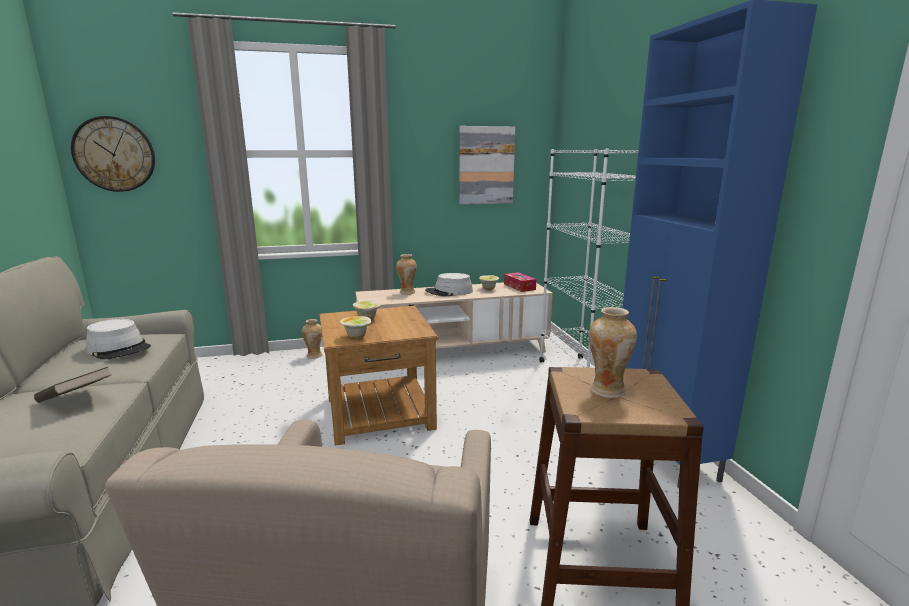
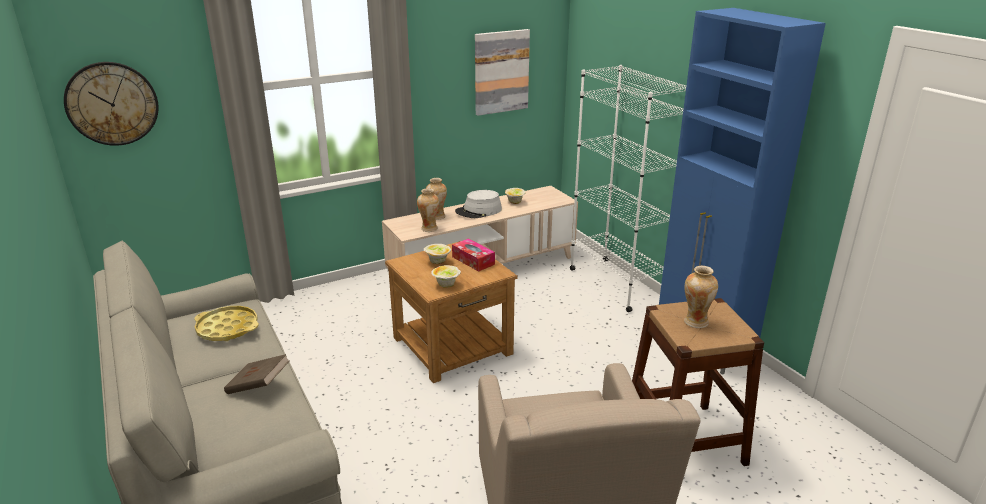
camera: 15 degrees left, 10 degrees up
grey hat [86,319,151,360] -> yellow tray [194,306,259,341]
vase [302,319,322,359] -> vase moved to [417,188,439,232]
tissue box [504,272,536,292] -> tissue box moved to [452,239,495,271]

